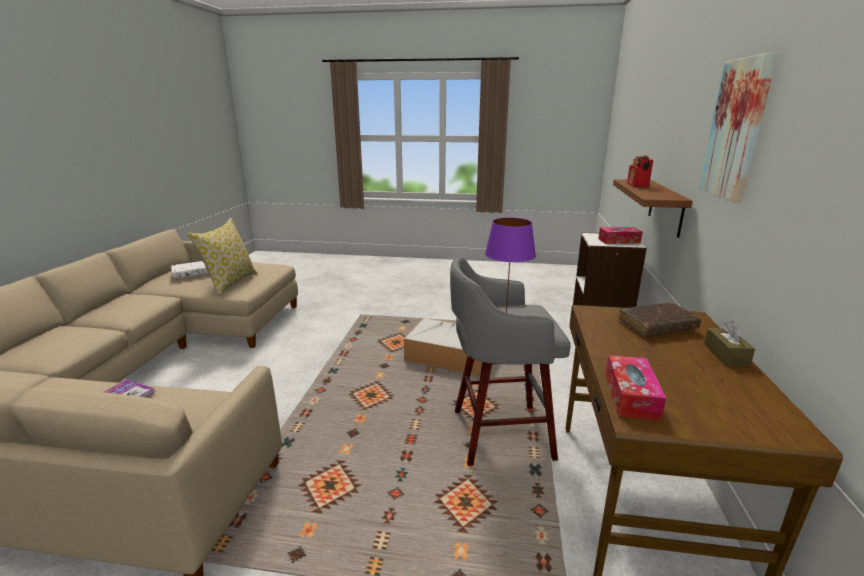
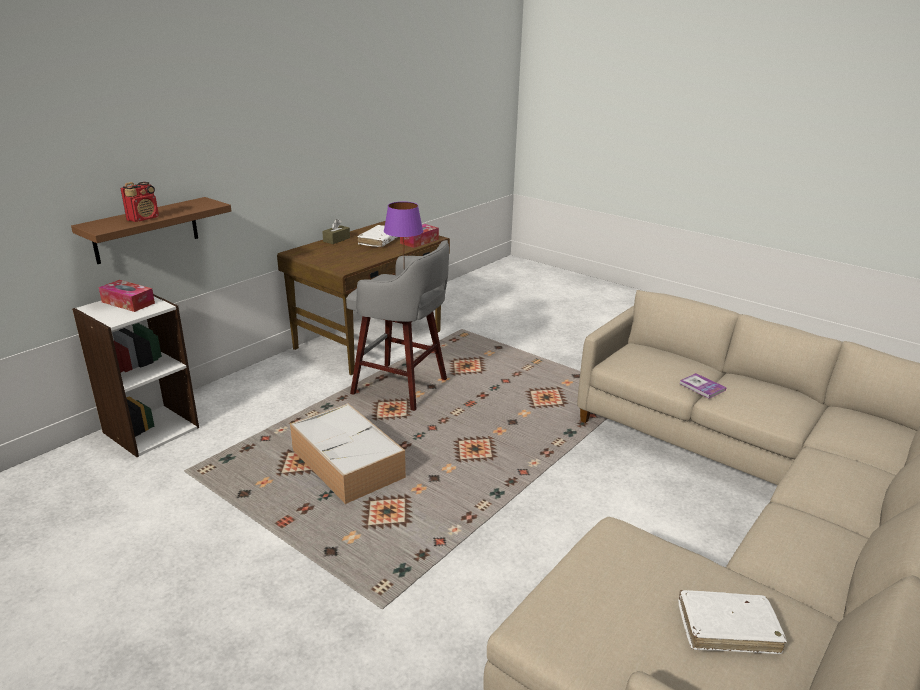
camera: 150 degrees left, 5 degrees up
pillow [187,218,257,295] -> none
brown book [618,303,702,336] -> none
picture [699,53,778,203] -> none
none -> white book [357,225,398,247]

